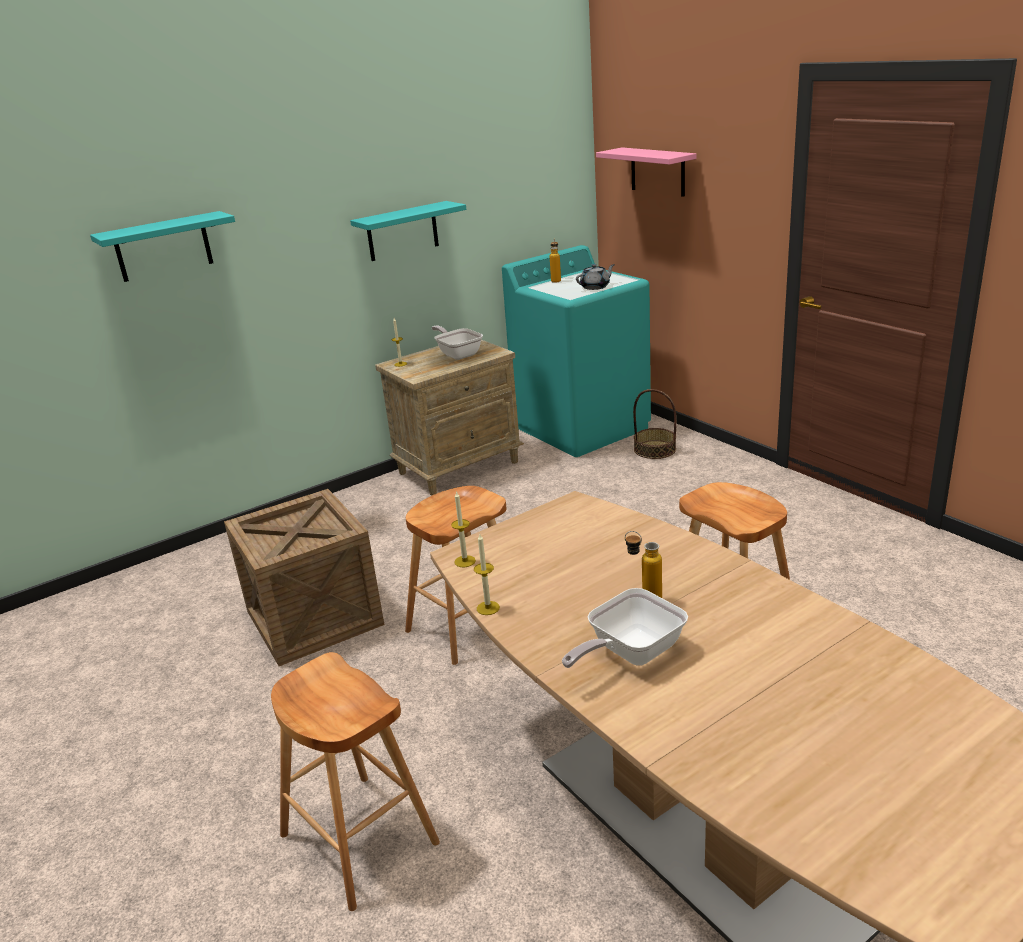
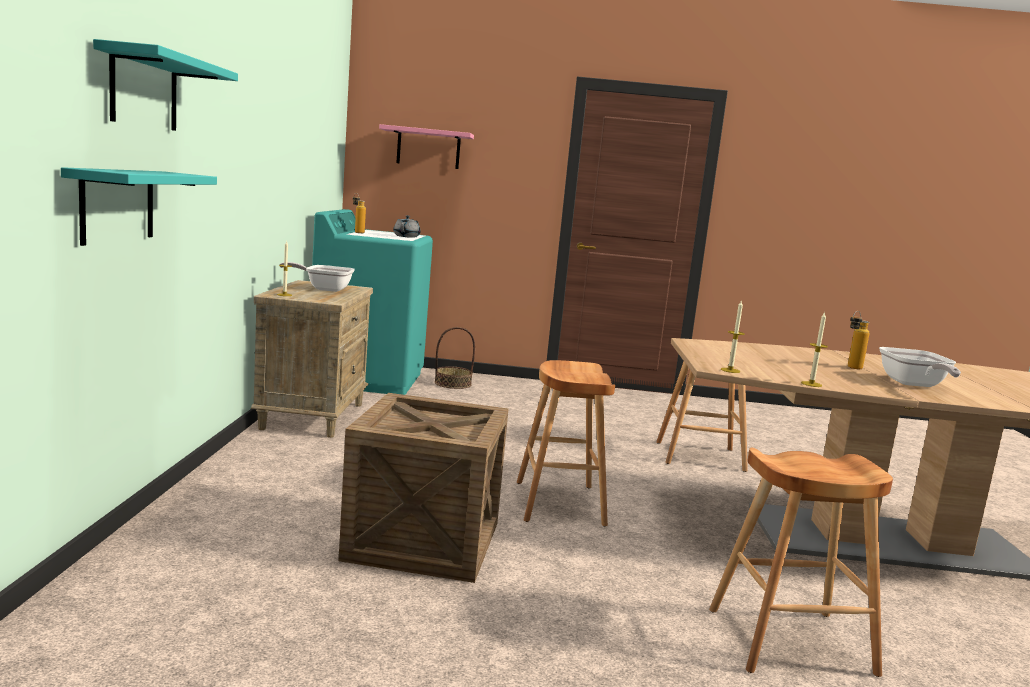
camera: 55 degrees left, 15 degrees down
turquoise shelf [350,201,466,261] -> turquoise shelf moved to [61,167,217,246]

